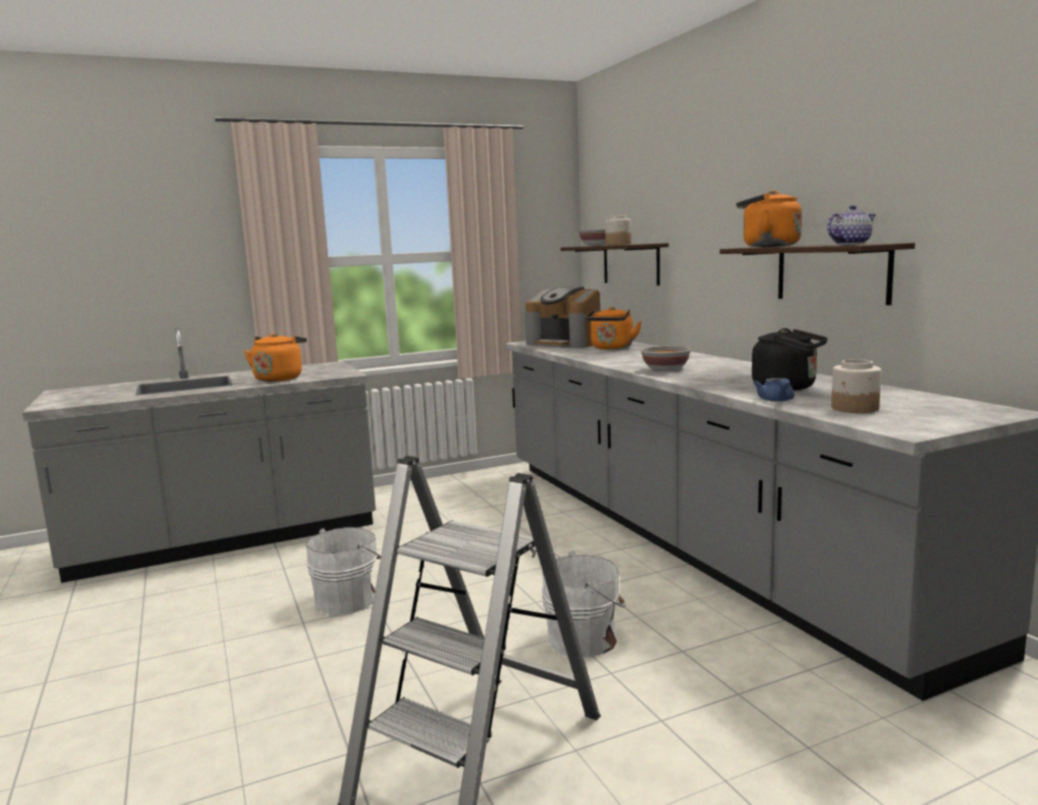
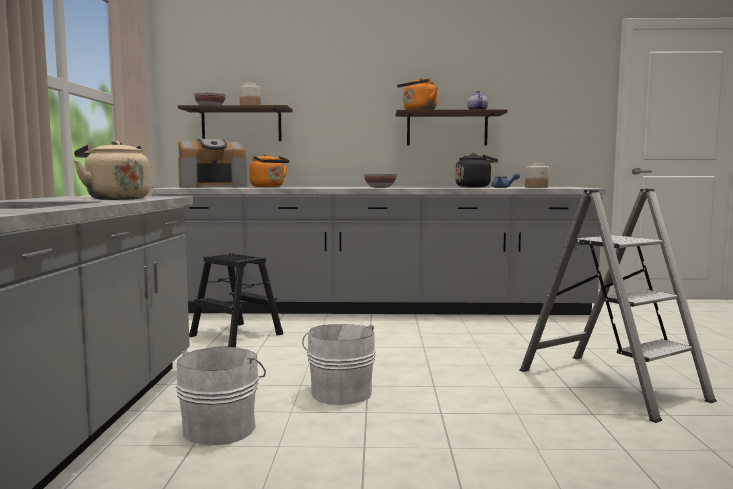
camera: 65 degrees left, 5 degrees down
orange kettle [244,333,307,382] -> beige kettle [74,141,150,200]
white bucket [542,551,626,657] -> white bucket moved to [176,347,266,445]
none -> black step ladder [189,253,283,347]

